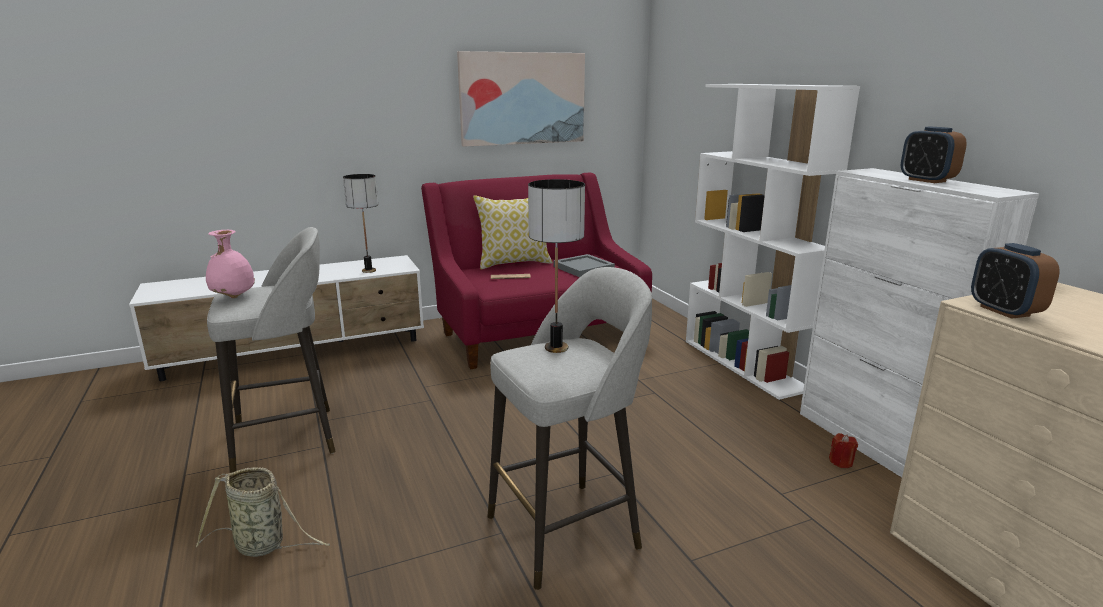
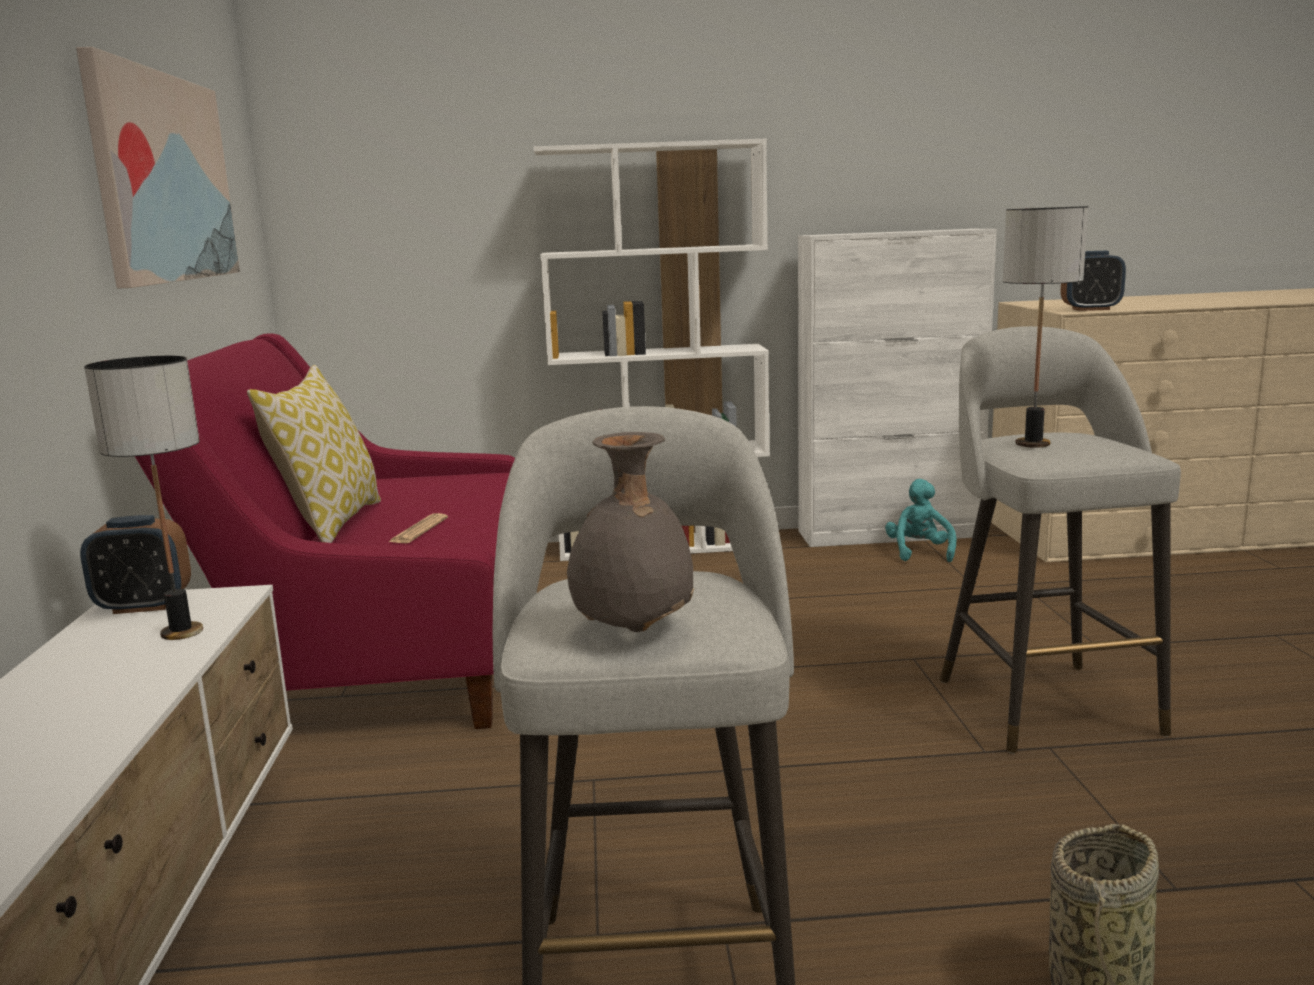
camera: 70 degrees left, 5 degrees down
pink vase [206,230,255,298] -> grey vase [567,432,694,632]
grey tray [553,254,615,277] -> none
red candle [829,433,858,468] -> turquoise plush toy [885,479,956,562]
alarm clock [901,127,967,183] -> alarm clock moved to [80,515,191,614]

